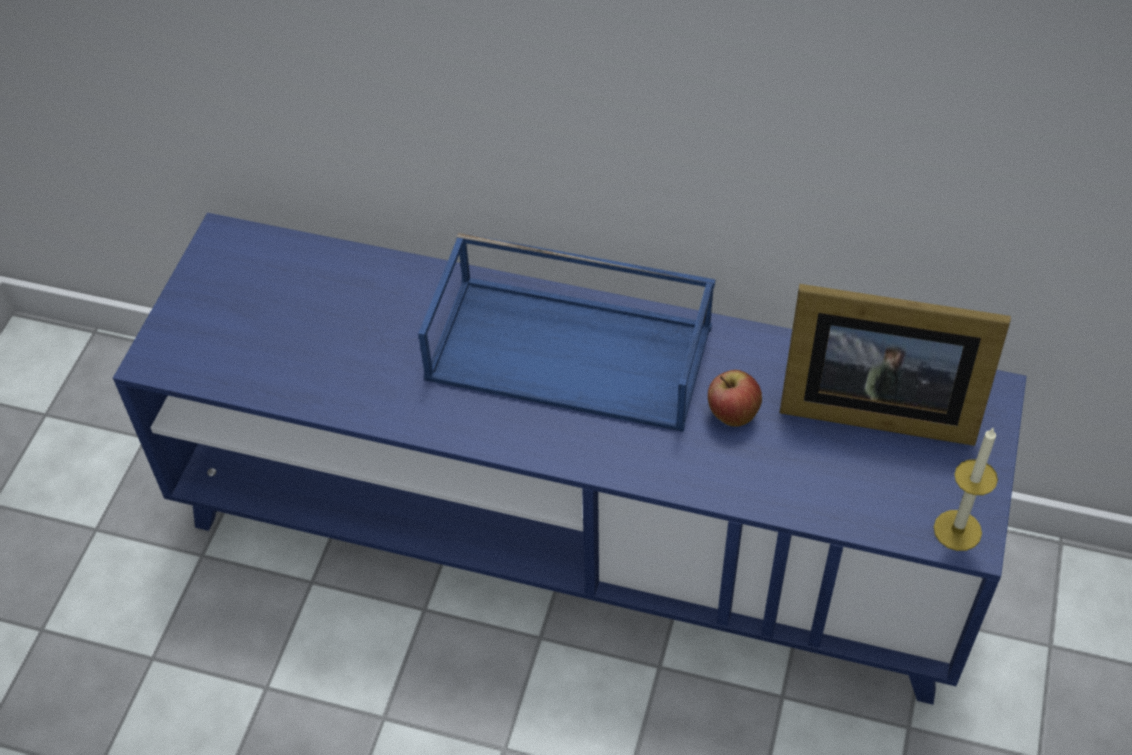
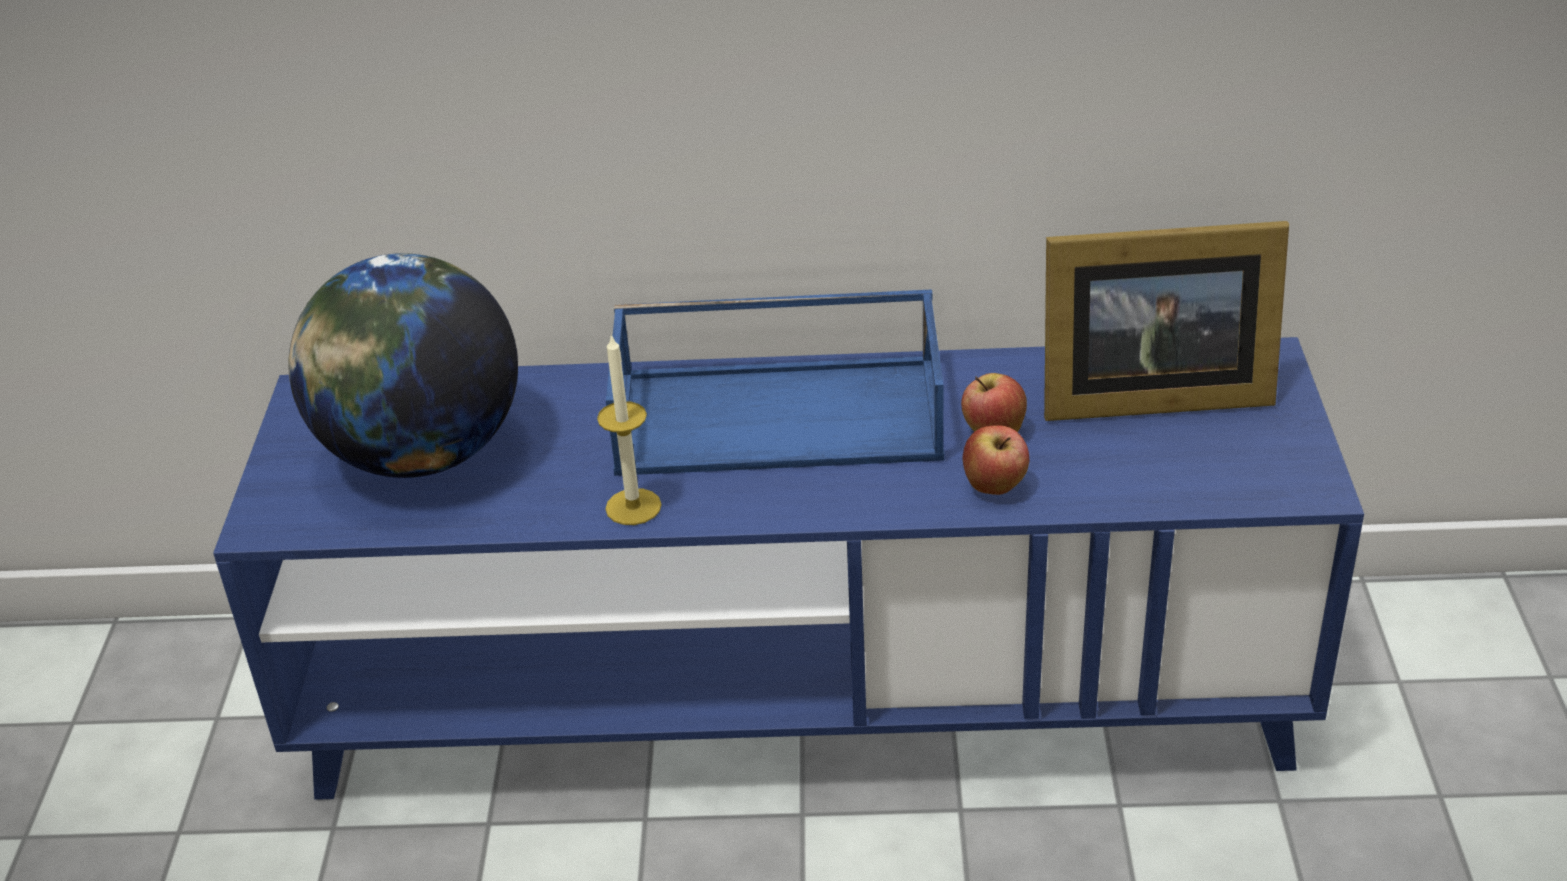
camera: 15 degrees left, 15 degrees down
candle [934,427,998,551] -> candle moved to [597,334,662,525]
none -> globe [289,253,518,478]
none -> apple [962,425,1029,495]

